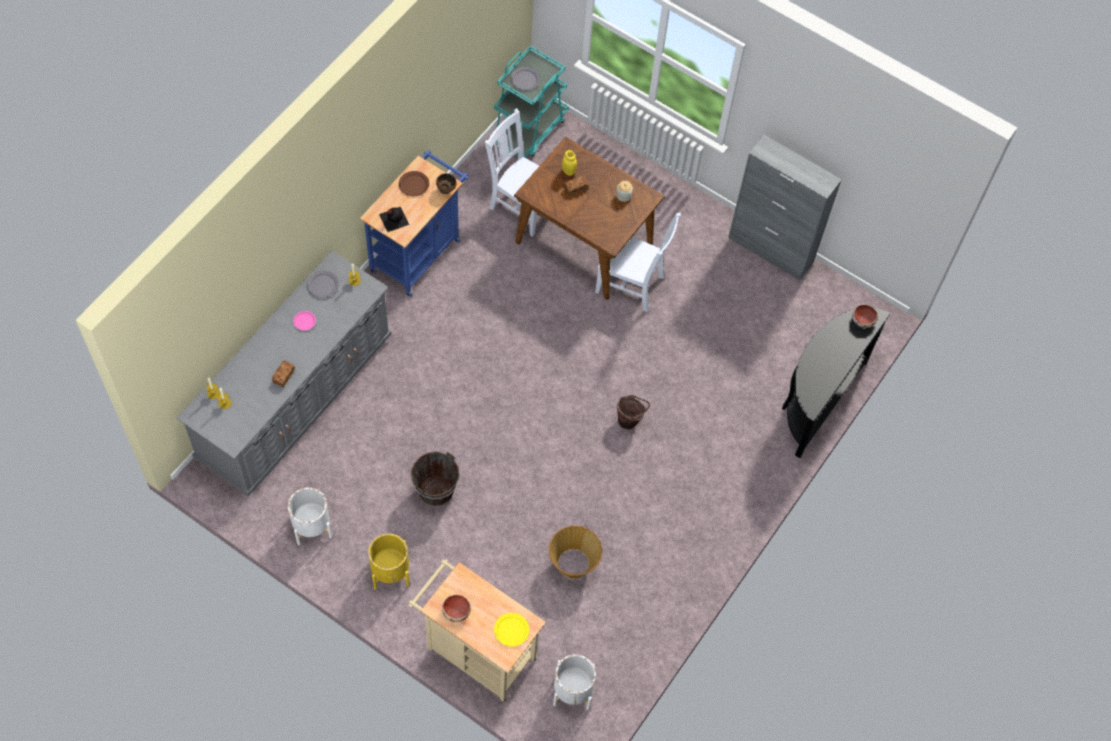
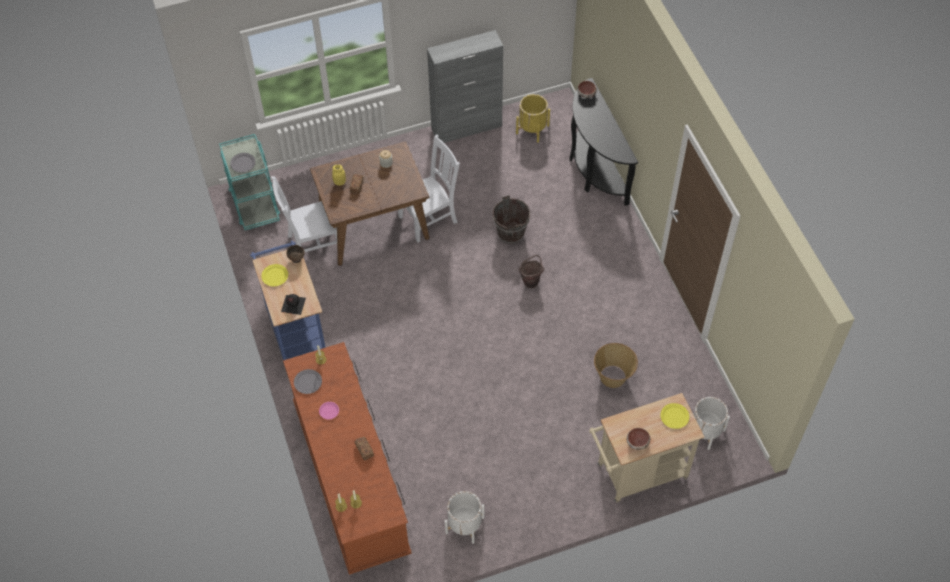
camera: 50 degrees left, 5 degrees down
grey dresser [177,251,391,496] -> brown dresser [283,342,412,575]
yellow planter [368,533,410,590] -> yellow planter moved to [516,94,550,143]
brown plate [399,171,429,196] -> yellow plate [261,264,288,287]
brown bucket [411,451,460,507] -> brown bucket moved to [493,195,530,244]

